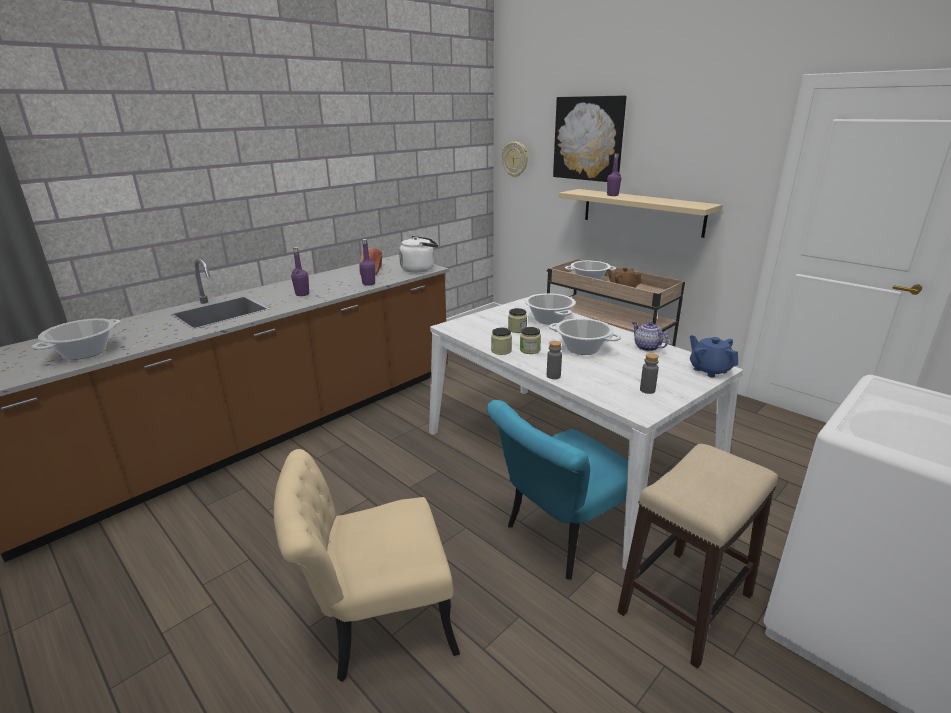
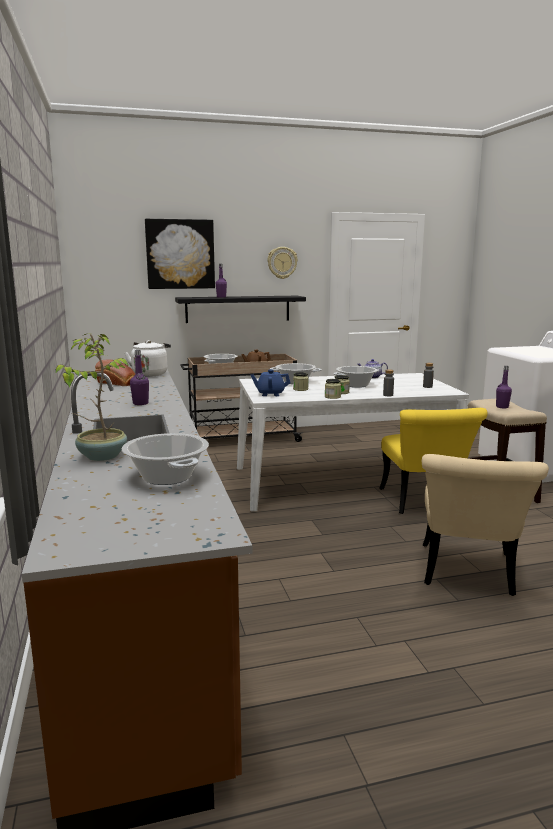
camera: 60 degrees left, 10 degrees down
purple bottle [359,239,375,286] -> purple bottle moved to [496,366,512,408]
turquoise chair [487,400,628,580] -> yellow chair [379,408,488,514]
wall clock [502,142,528,177] -> wall clock moved to [267,247,298,279]
beige shelf [559,189,723,238] -> black shelf [175,296,306,323]
blue teapot [690,335,738,377] -> blue teapot moved to [250,369,290,396]
none -> potted plant [56,333,129,461]

